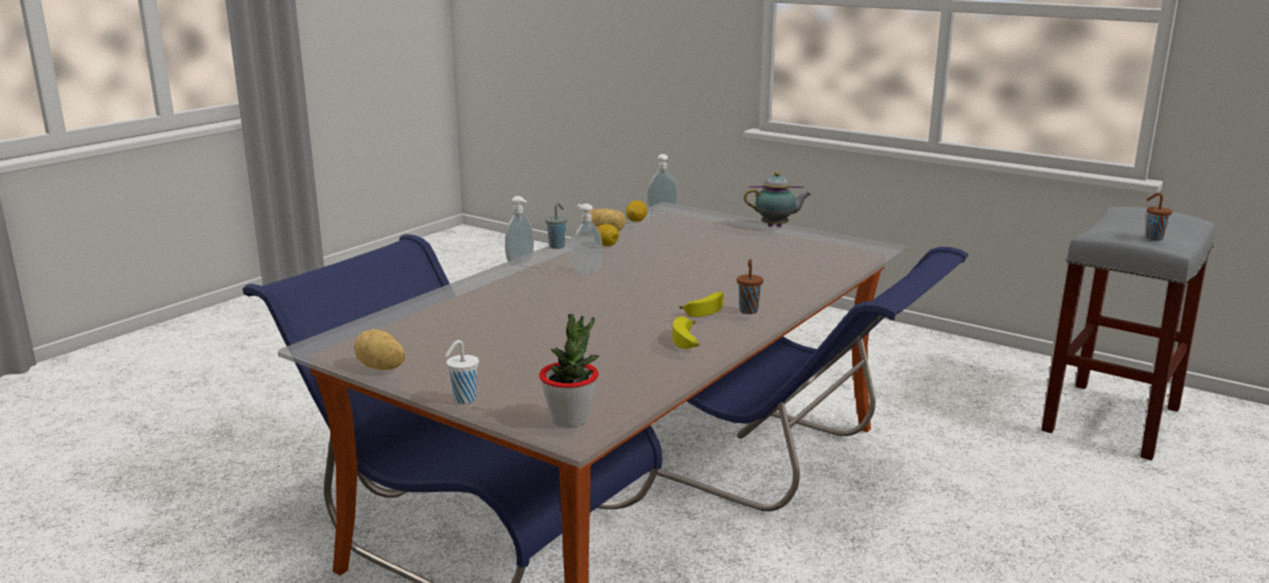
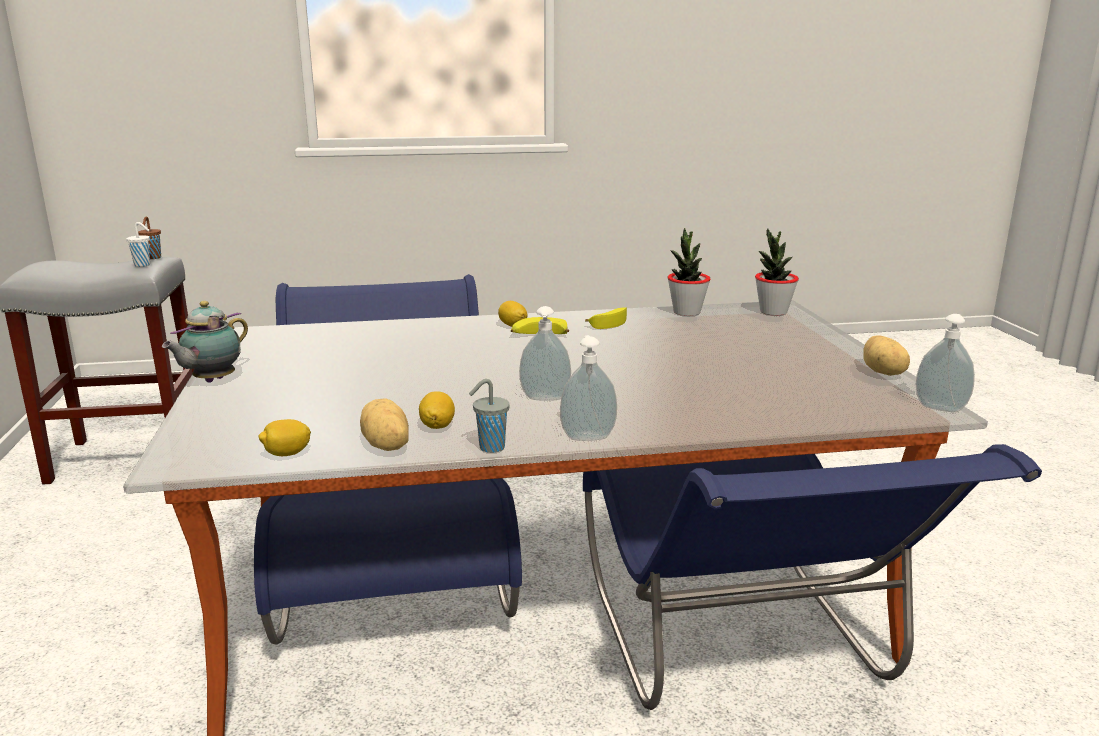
camera: 135 degrees left, 0 degrees up
white cup [445,340,479,404] -> white cup moved to [126,222,150,267]
soap dispenser [647,154,678,213] -> soap dispenser moved to [916,314,975,412]
brown cup [737,259,763,314] -> lemon [498,301,527,327]
teapot [744,172,812,227] -> teapot turned 105 degrees counterclockwise [162,301,248,383]
none -> potted plant [667,228,710,316]

